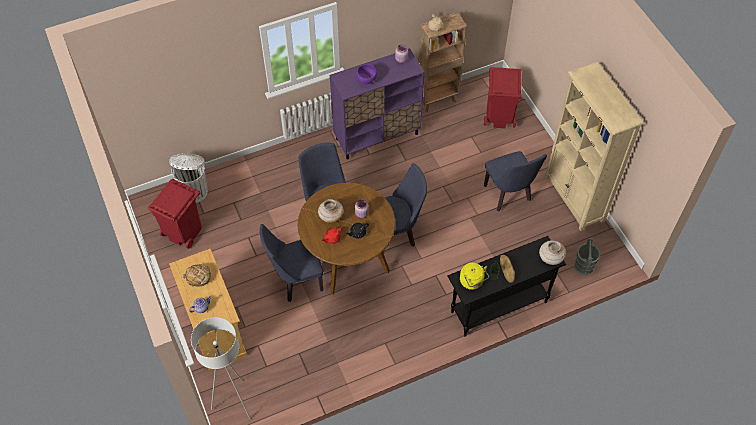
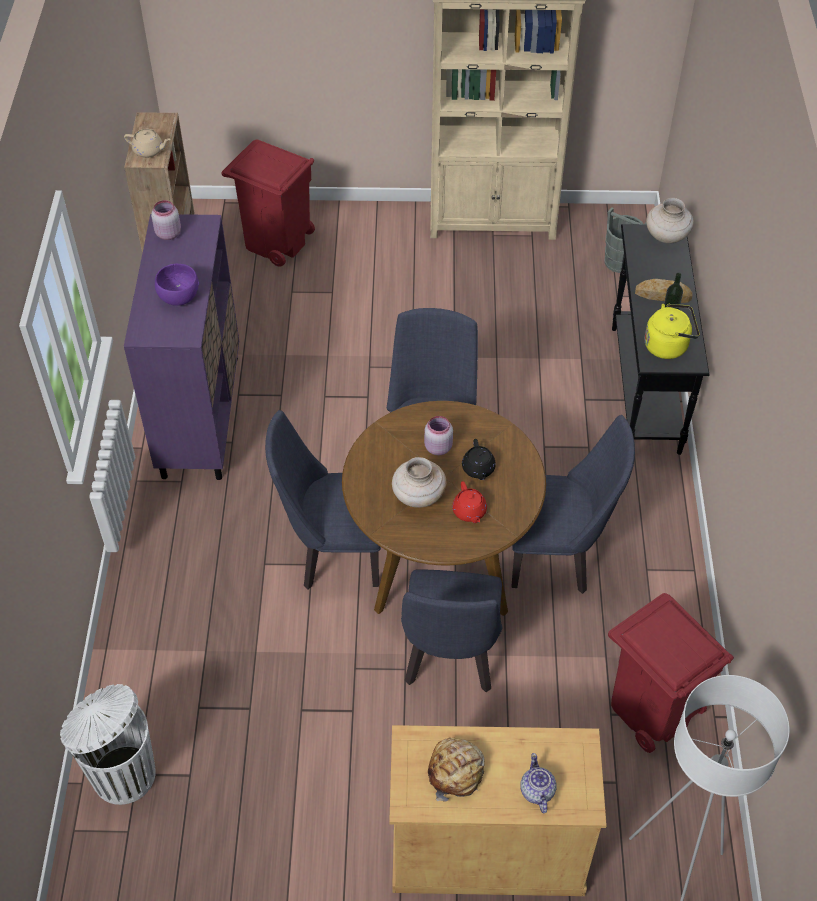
camera: 65 degrees left, 5 degrees down
red trash can [148,179,202,249] -> red trash can moved to [608,593,734,753]
blue chair [484,151,547,212] -> blue chair moved to [512,415,635,594]

